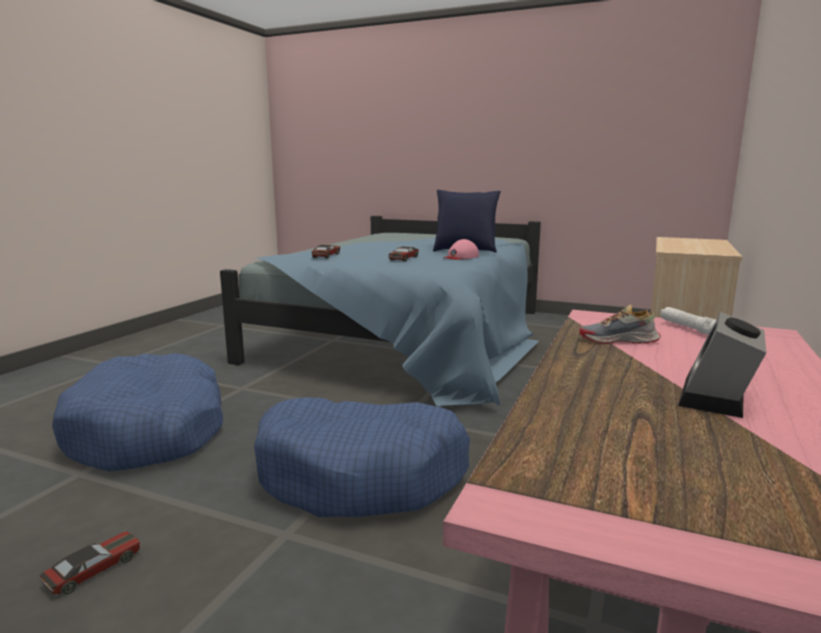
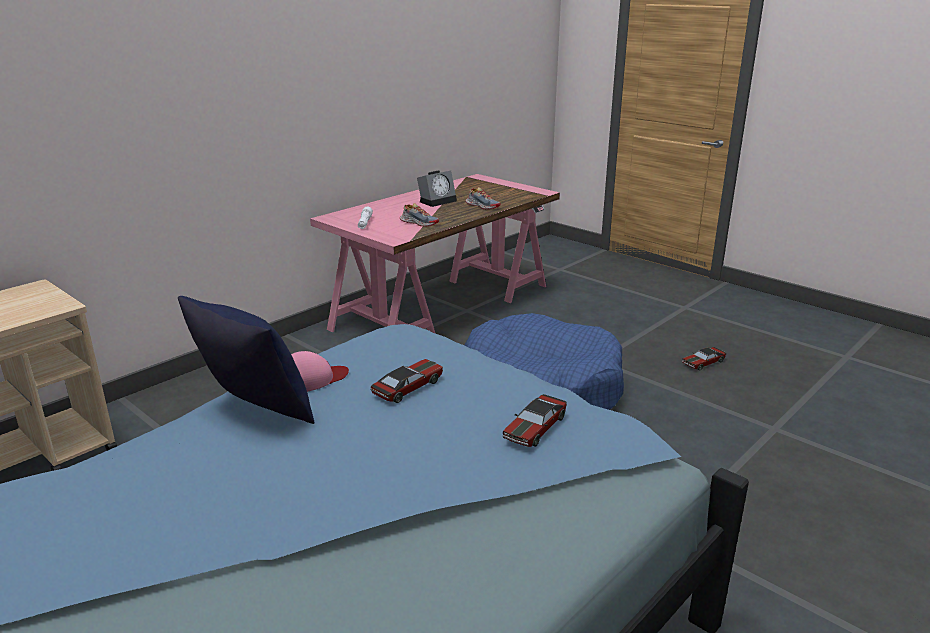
camera: 160 degrees left, 10 degrees up
blue dog bed [52,353,223,471] -> none
none -> shoe [465,187,500,209]

